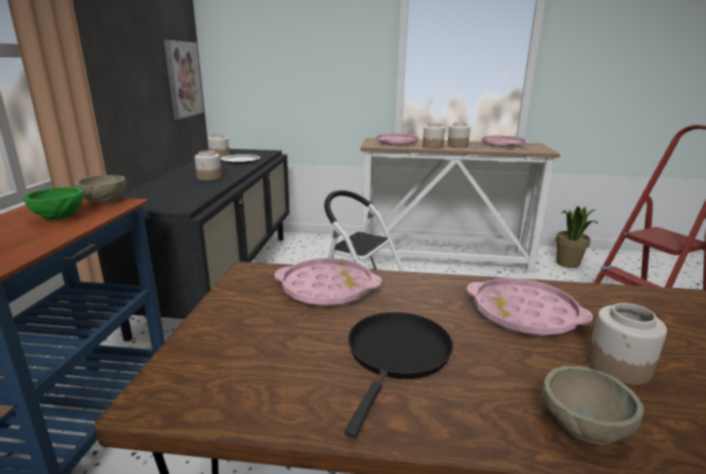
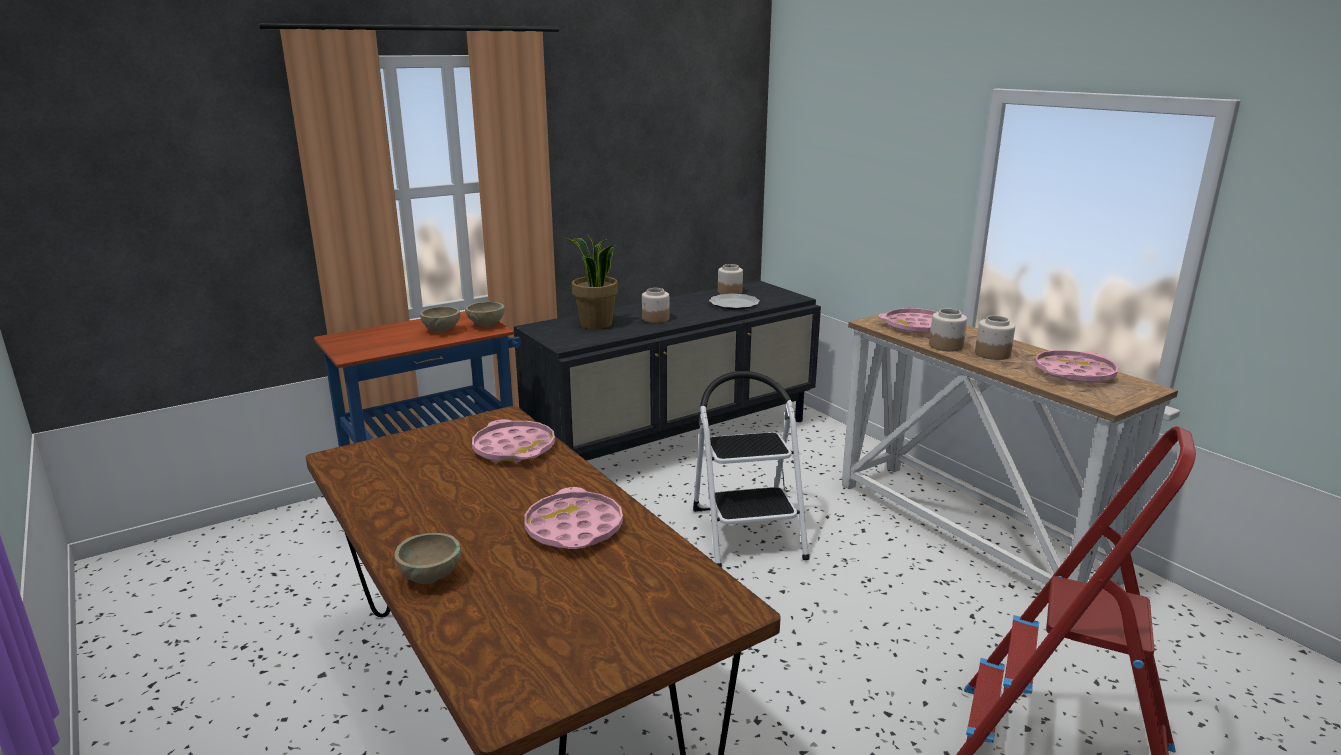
camera: 50 degrees right, 0 degrees up
green bowl [23,187,84,220] -> beige bowl [420,307,460,333]
picture [164,40,204,119] -> none
black frying pan [345,312,453,438] -> none
potted plant [556,206,598,268] -> potted plant moved to [564,234,618,329]
jar [587,303,667,385] -> none

